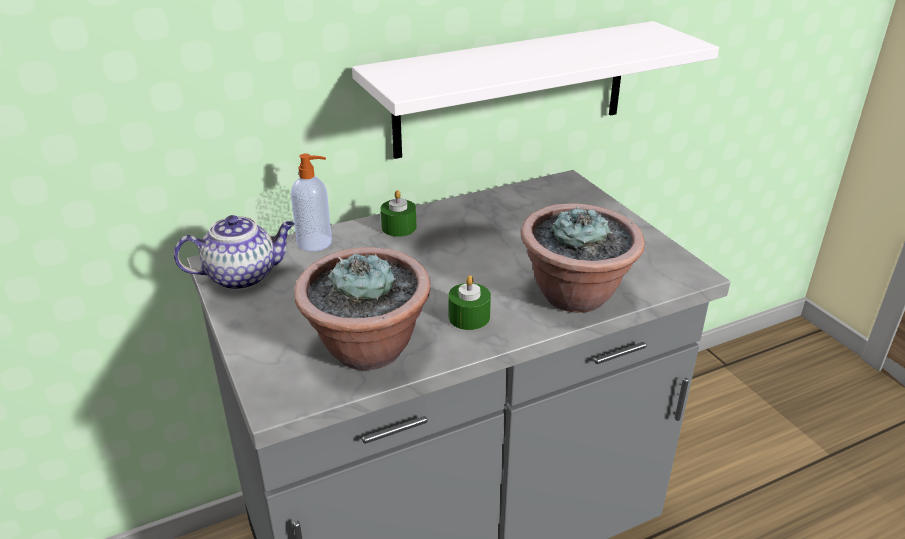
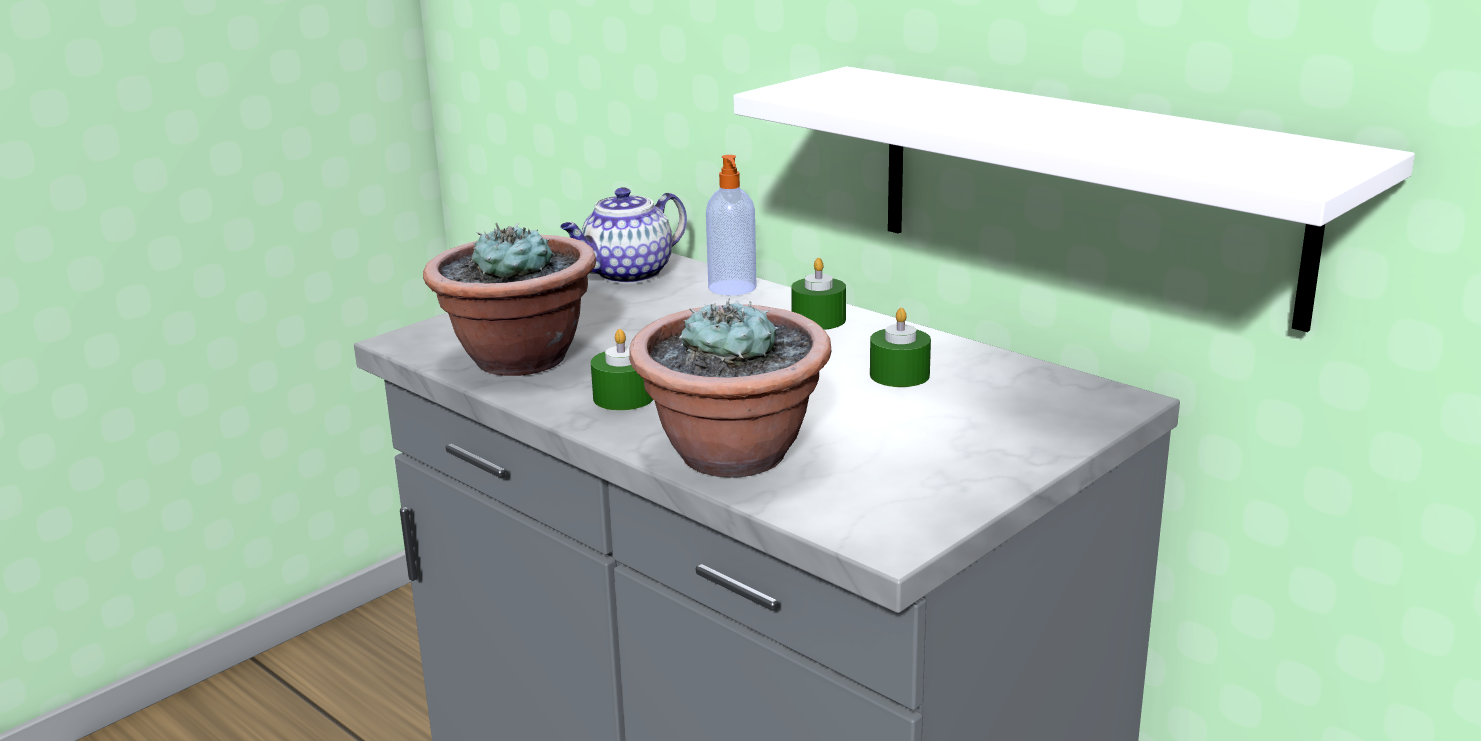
camera: 70 degrees right, 10 degrees down
teapot [173,215,295,290] -> teapot turned 90 degrees clockwise [560,187,687,284]
none -> green candle [870,308,931,387]

